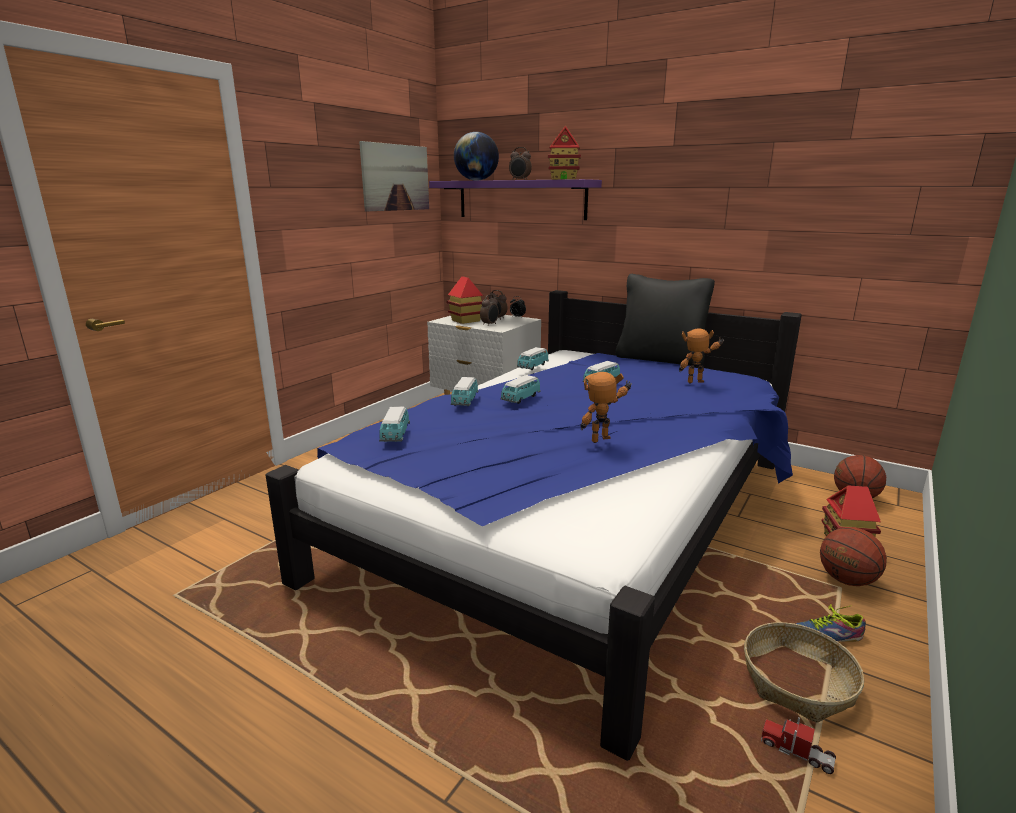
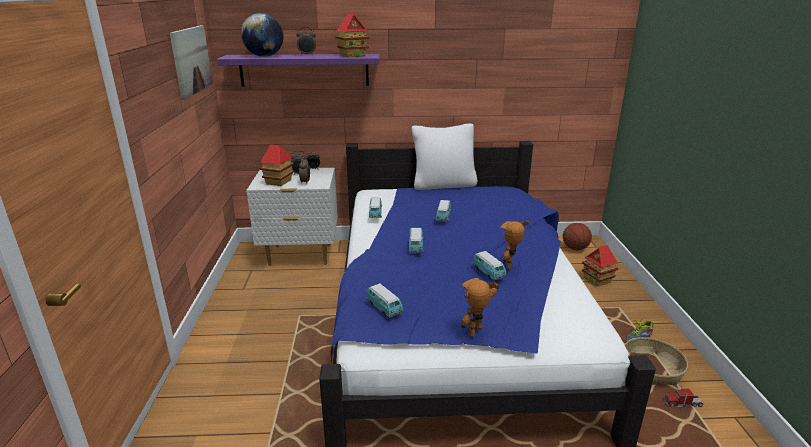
camera: 35 degrees left, 5 degrees up
toy car [451,377,479,406] -> toy car moved to [473,251,507,281]
black pillow [615,274,715,366] -> white pillow [412,124,477,190]
toy robot [679,329,724,383] -> toy robot moved to [461,278,499,336]
basketball [820,527,887,586] -> none

